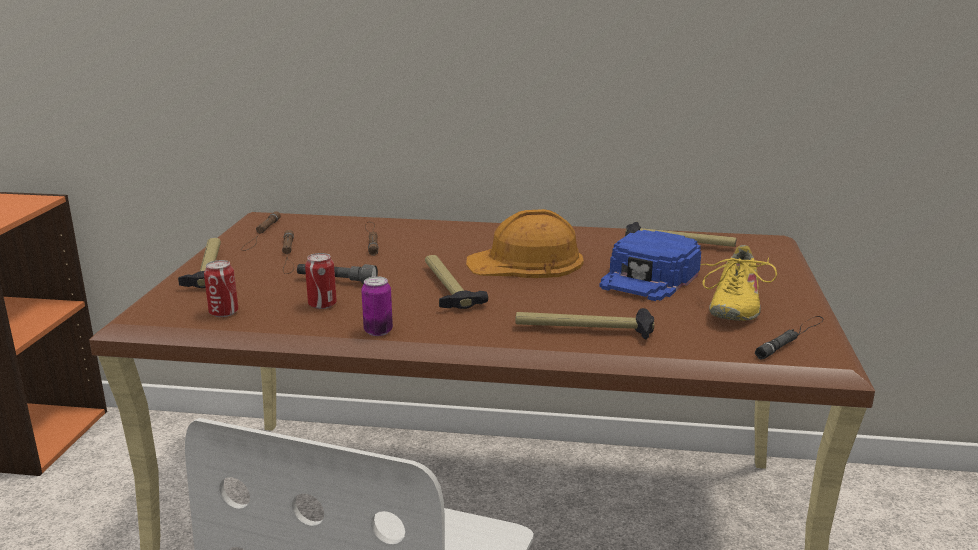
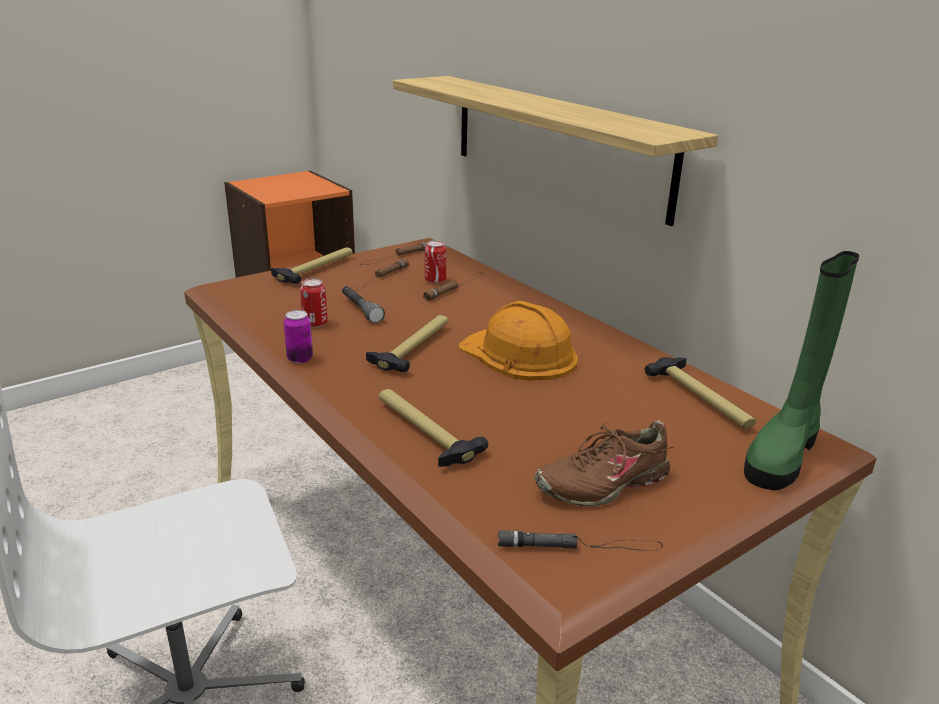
camera: 45 degrees right, 5 degrees up
can [204,260,238,317] -> can moved to [425,240,446,284]
blue cap [599,230,701,301] -> none
yellow shoe [701,245,777,321] -> brown shoe [535,420,673,506]
none -> shelf [393,76,718,226]
none -> green boot [744,251,859,490]

